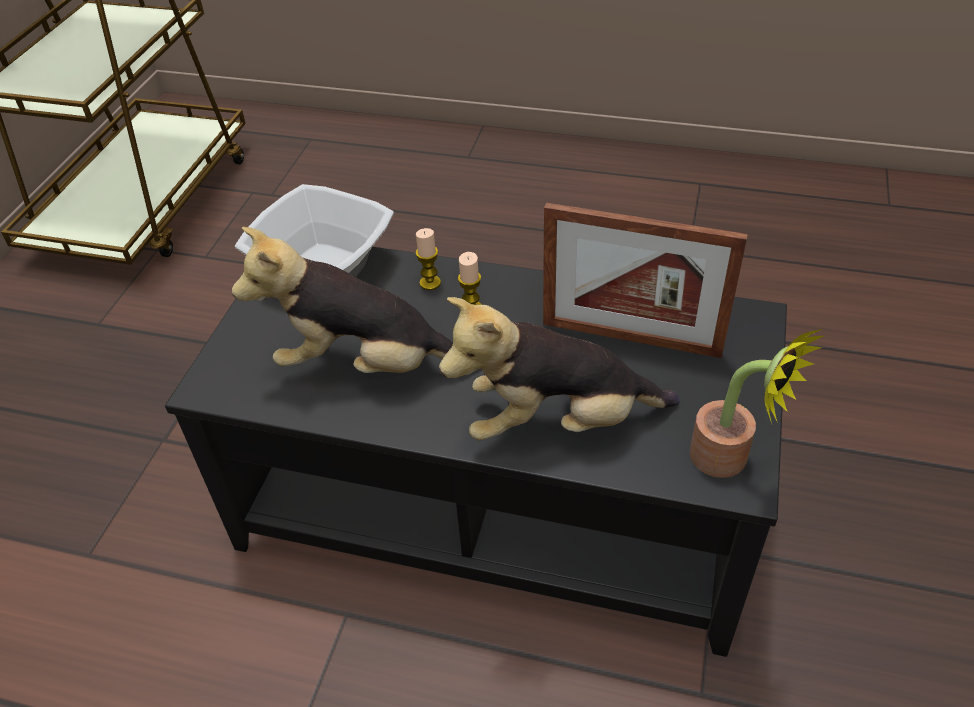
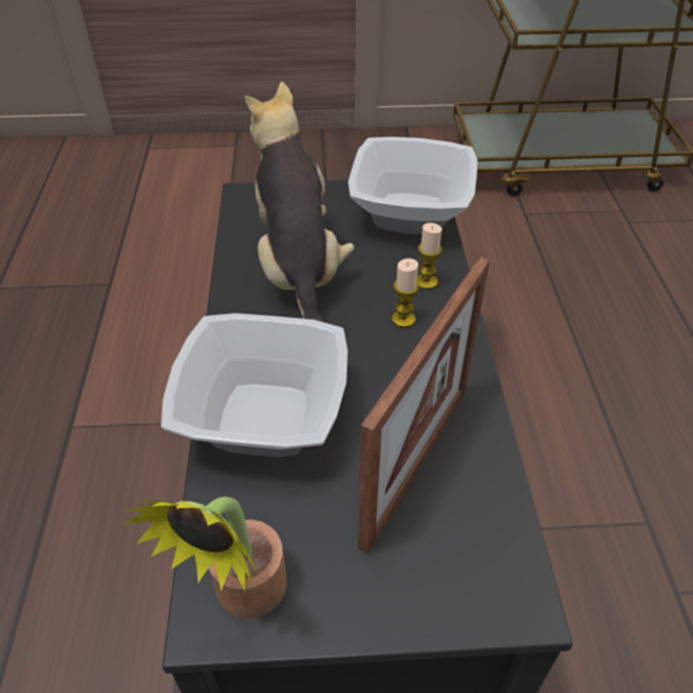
camera: 70 degrees right, 0 degrees up
plush toy [439,297,680,441] -> bowl [161,313,348,457]
picture frame [543,203,748,358] -> picture frame turned 150 degrees counterclockwise [358,257,490,554]

